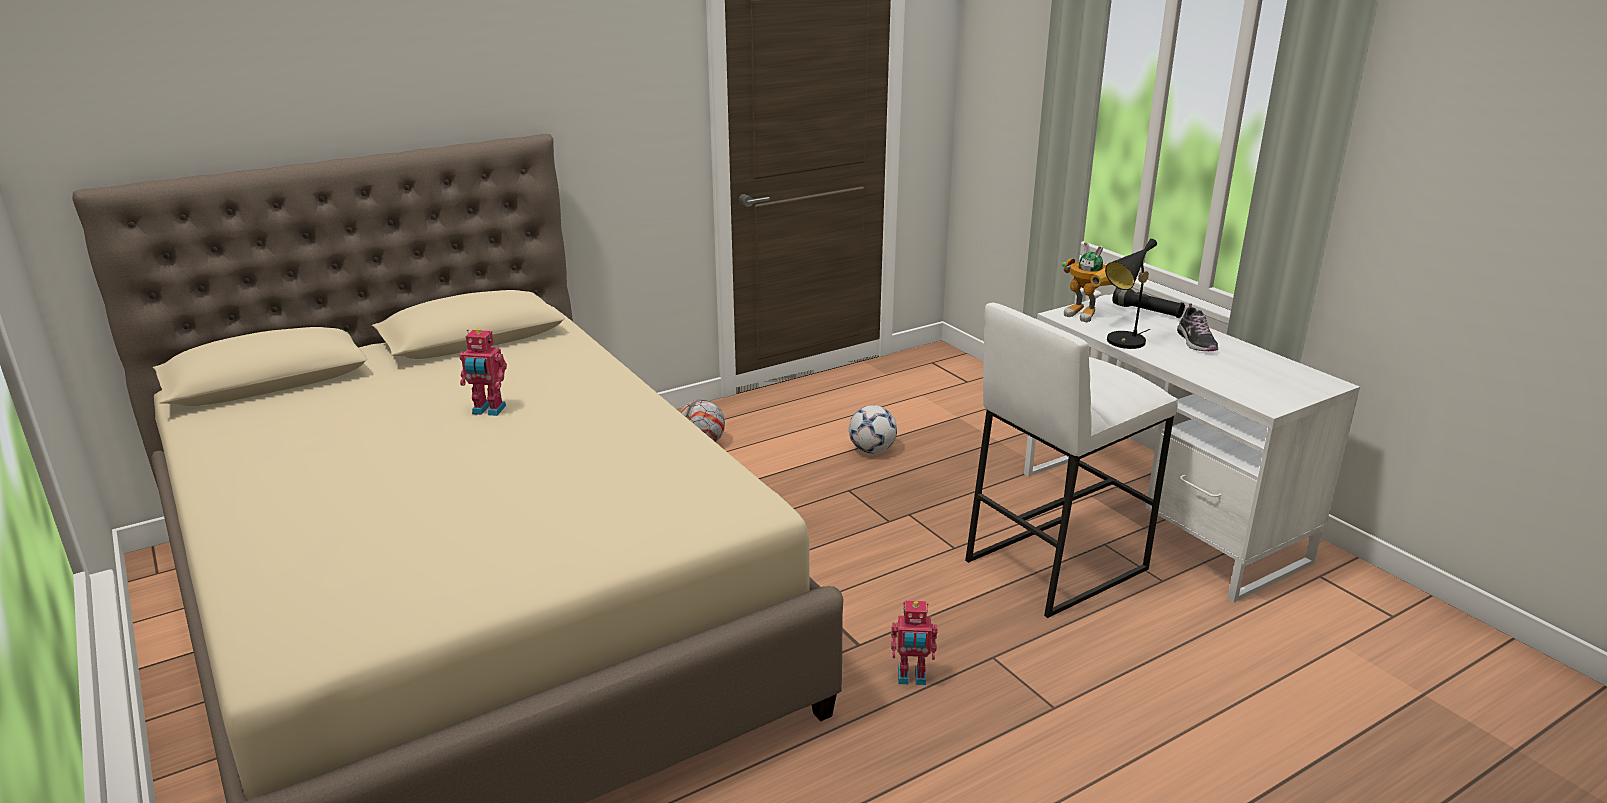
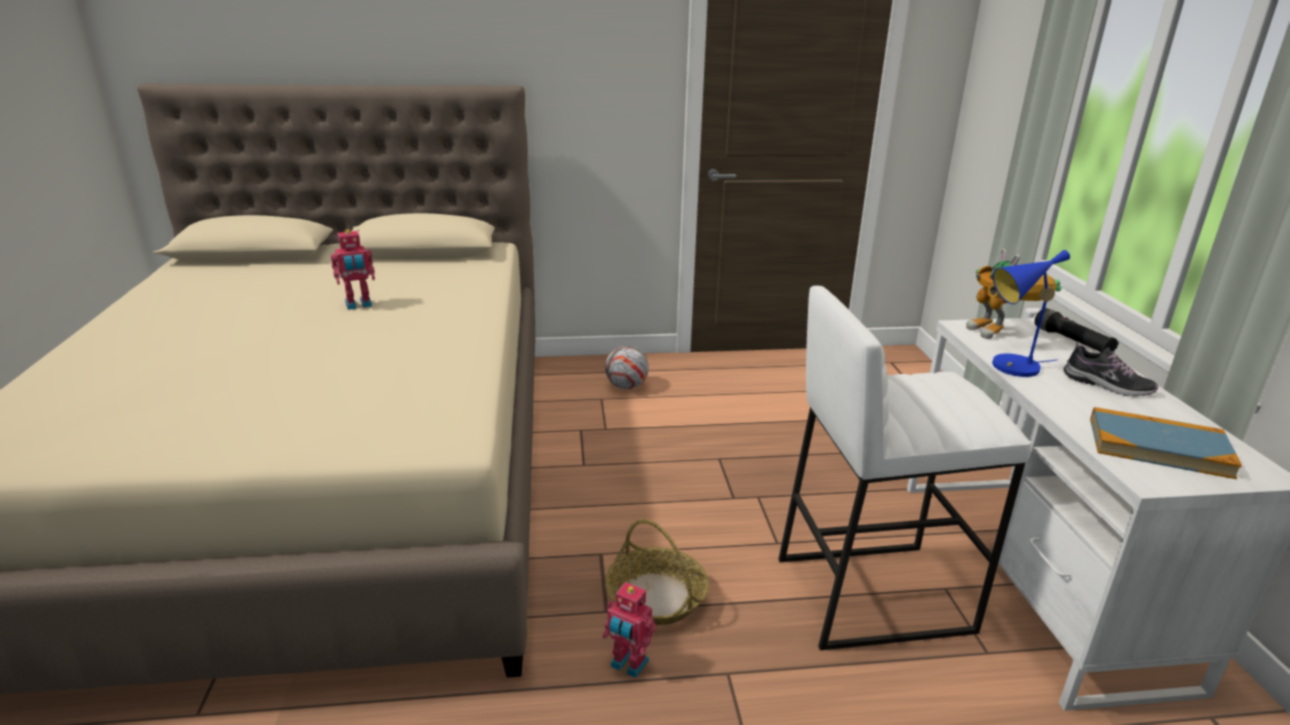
camera: 25 degrees right, 0 degrees up
toy robot [459,329,507,416] -> toy robot turned 60 degrees counterclockwise [331,229,375,310]
football [849,405,897,454] -> none
black table lamp [1105,239,1157,349] -> blue table lamp [992,250,1070,377]
shoe [1177,303,1218,351] -> shoe turned 75 degrees counterclockwise [1064,342,1158,397]
none -> basket [605,519,709,625]
none -> book [1090,407,1242,479]

